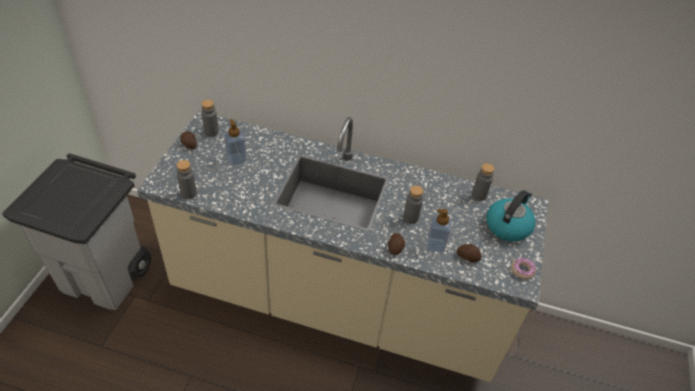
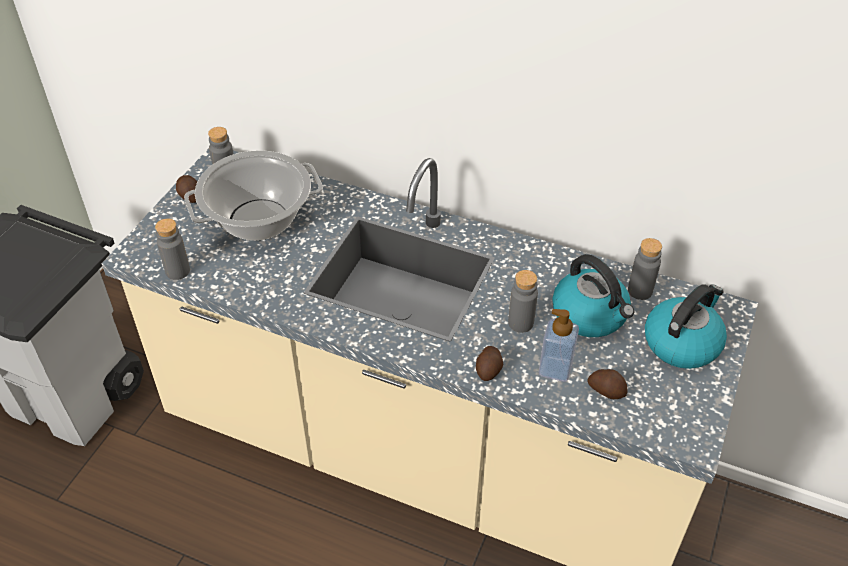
camera: 10 degrees right, 0 degrees up
soap dispenser [224,119,247,166] -> cooking pot [184,150,323,241]
donut [511,258,536,279] -> none
none -> kettle [552,254,634,337]

